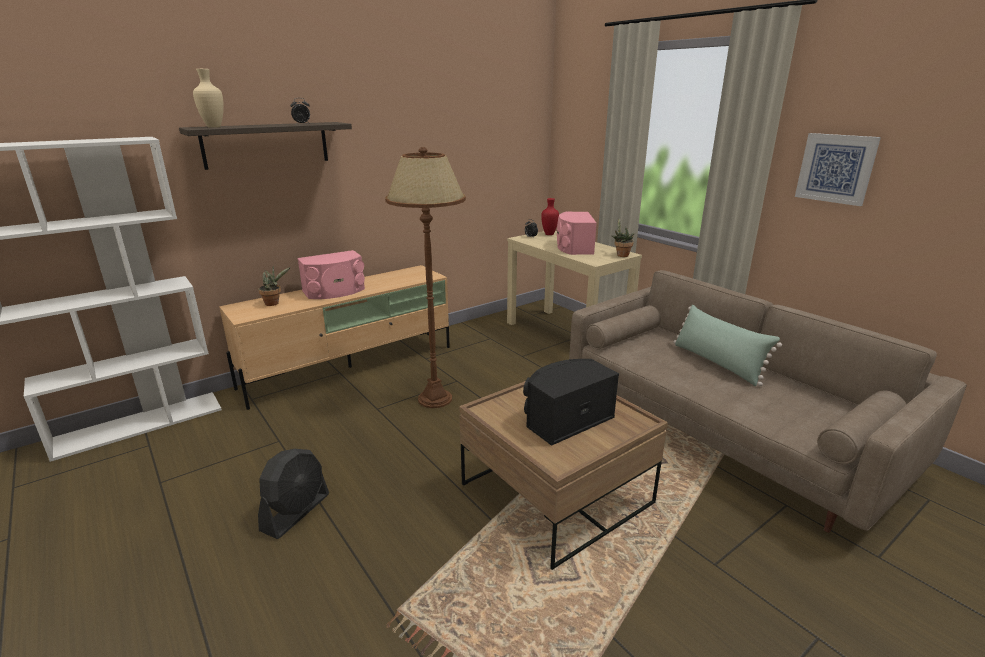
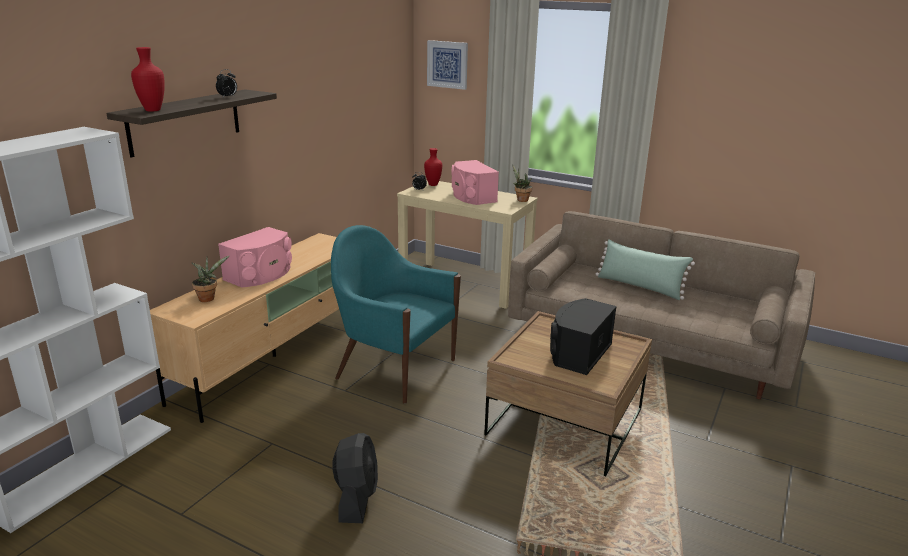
camera: 25 degrees left, 0 degrees up
beige vase [193,69,224,128] -> red vase [131,47,165,112]
brown floor lamp [385,147,466,408] -> turquoise armchair [331,225,461,404]
picture [795,133,881,206] -> picture moved to [427,40,468,90]

